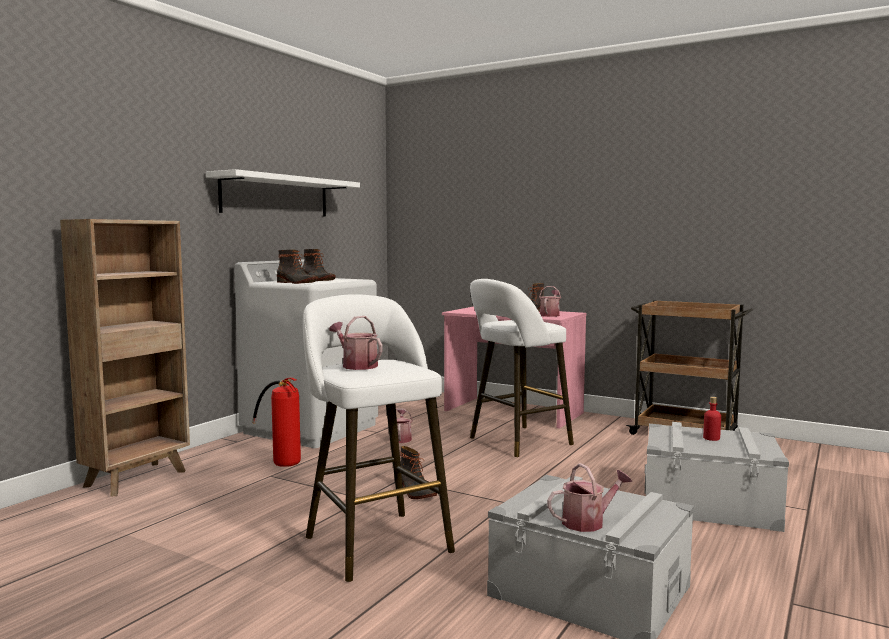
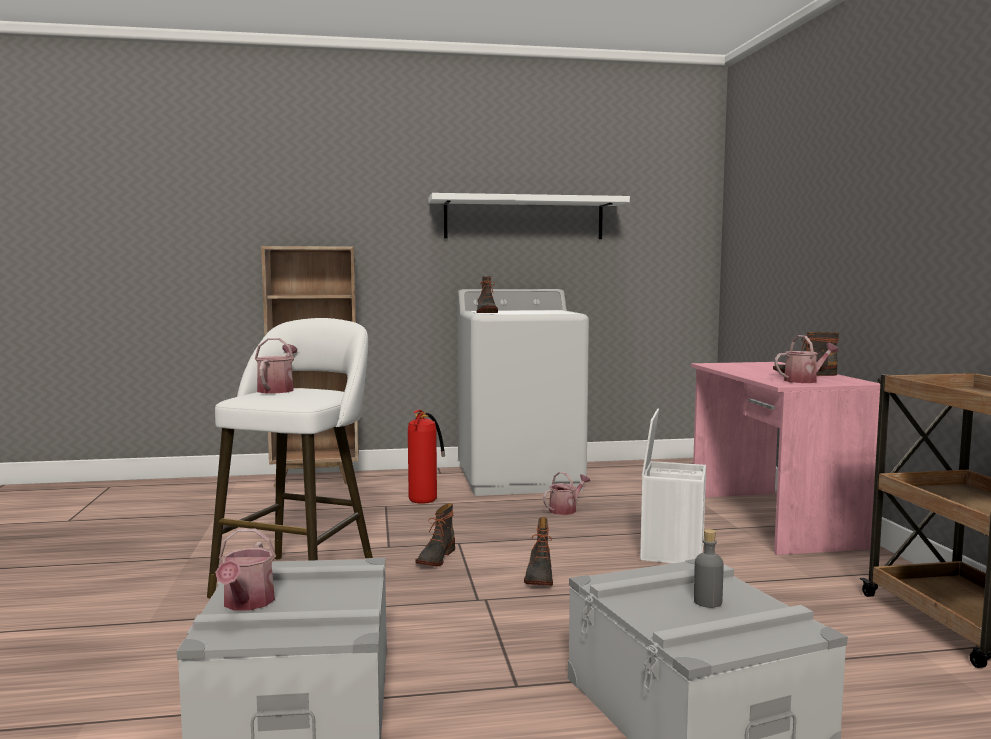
camera: 50 degrees right, 0 degrees up
boot [302,249,336,281] -> boot moved to [524,517,553,586]
white stool [470,279,574,457] -> white storage box [640,409,706,563]
watering can [547,463,632,532] -> watering can turned 60 degrees clockwise [215,528,276,611]
red bottle [703,397,721,441] -> grey bottle [694,529,724,608]

